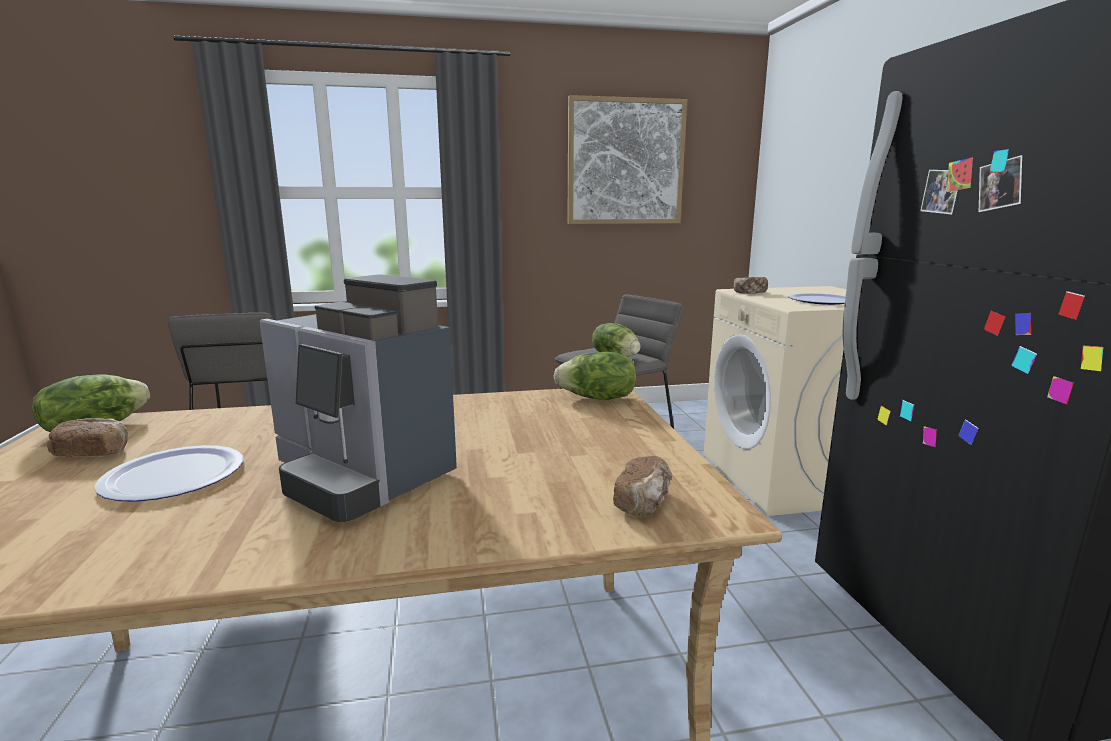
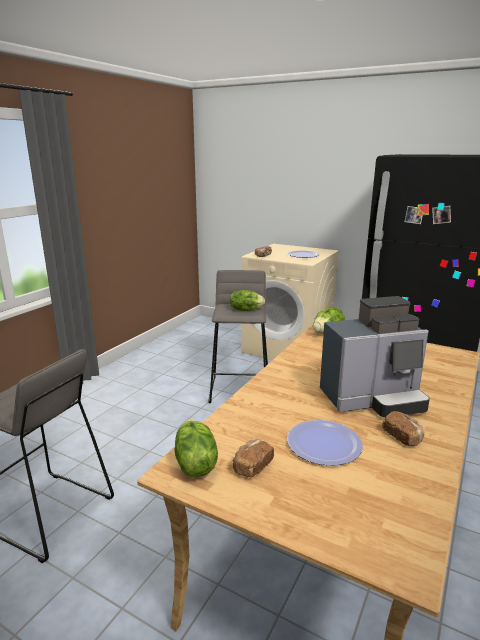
camera: 50 degrees left, 5 degrees up
picture [567,95,687,224] -> none
bread [613,456,672,517] -> bread moved to [382,411,424,446]

